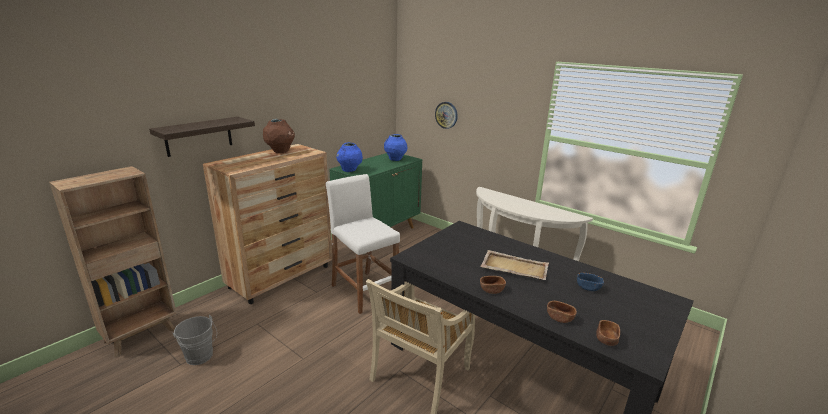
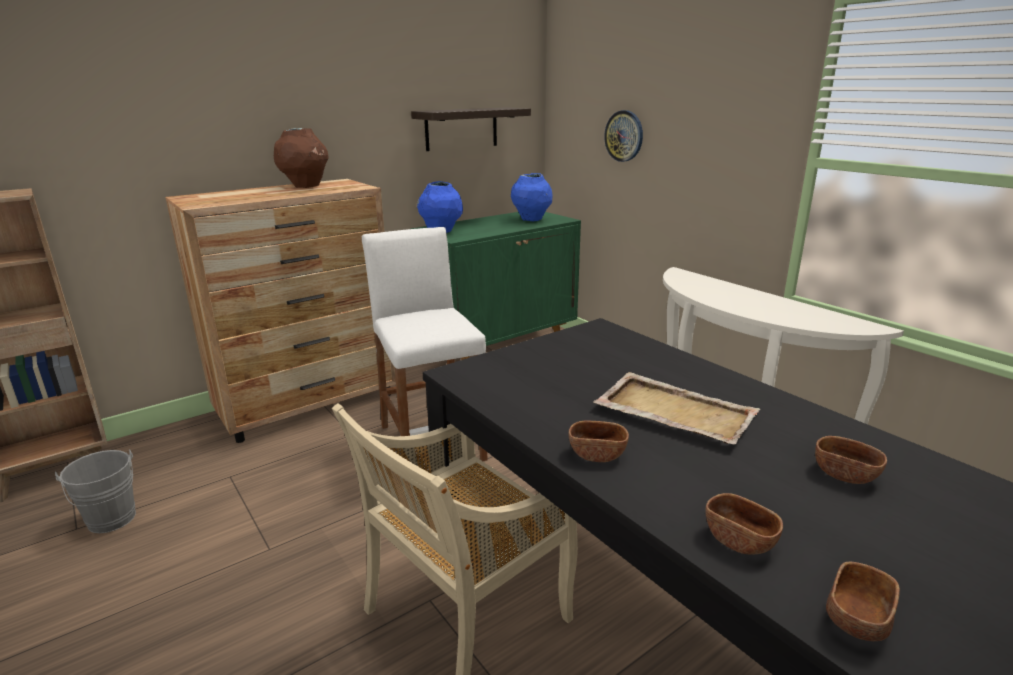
camera: 15 degrees right, 0 degrees up
shelf [149,117,255,157] -> shelf moved to [411,107,531,151]
blue bowl [577,273,604,291] -> brown bowl [815,436,887,484]

